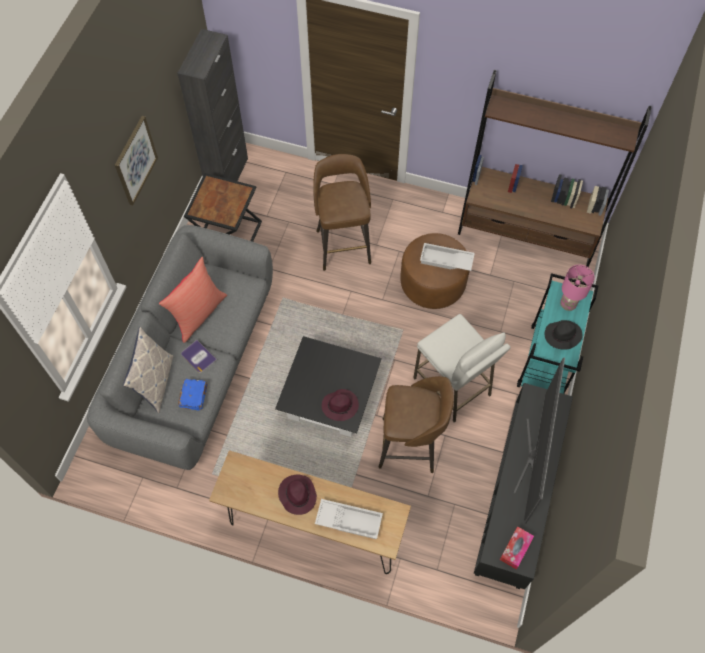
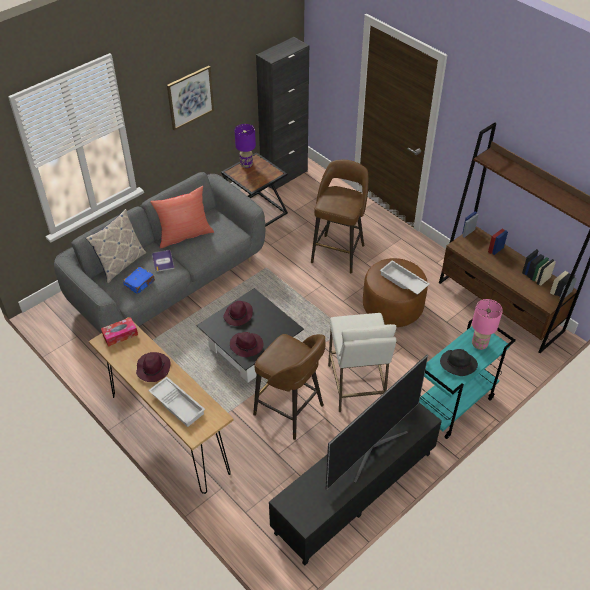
camera: 30 degrees right, 15 degrees down
tissue box [500,526,534,569] -> tissue box moved to [101,317,138,347]
none -> purple hat [223,301,253,326]
none -> purple table lamp [235,124,256,168]

